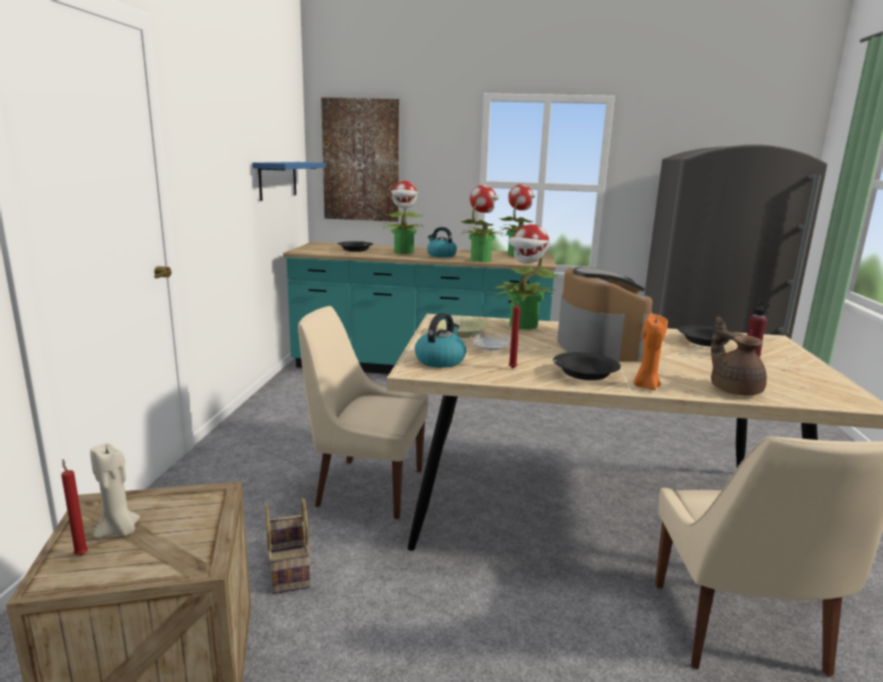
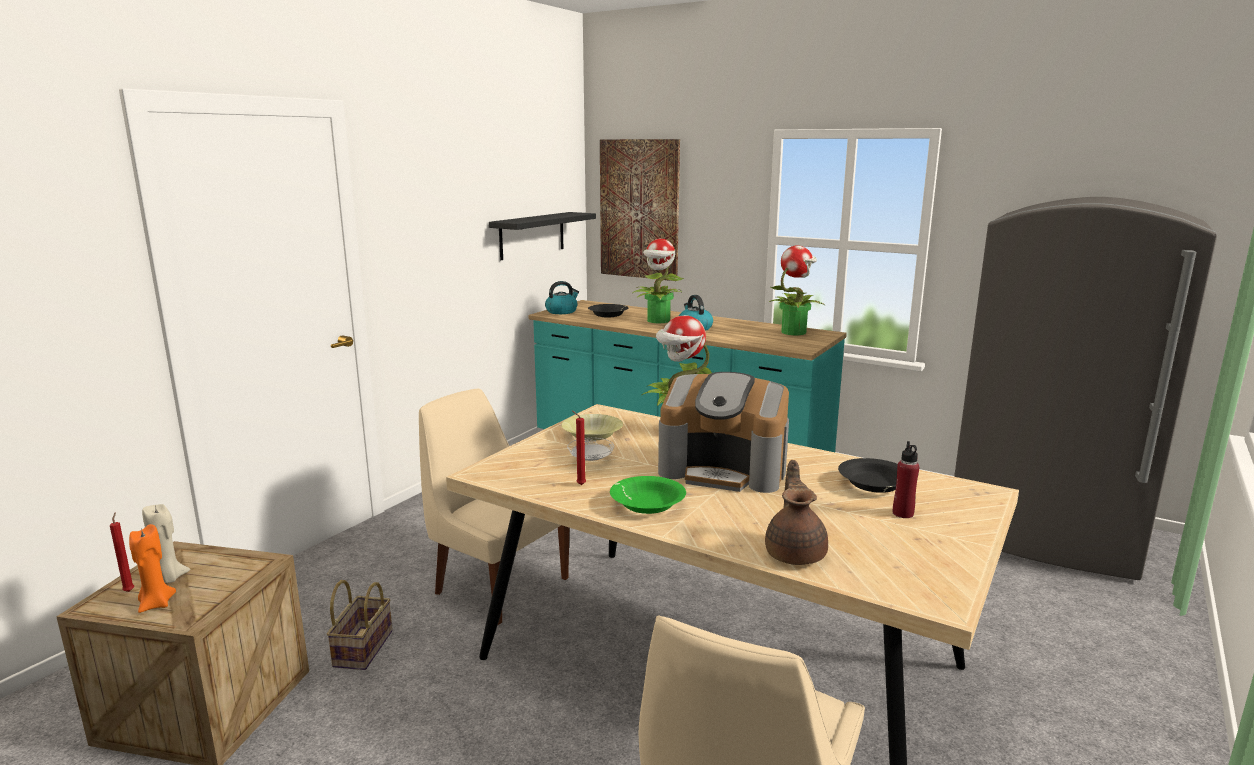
camera: 25 degrees right, 0 degrees up
blue shelf [252,162,326,201] -> black shelf [489,212,596,260]
kettle [415,313,466,368] -> kettle moved to [545,281,579,314]
potted plant [461,185,507,262] -> none
black bowl [553,352,621,380] -> green bowl [610,476,686,514]
coffee machine [557,266,653,362] -> coffee machine turned 90 degrees clockwise [658,372,789,493]
orange candle [633,314,668,390] -> orange candle moved to [129,524,176,613]

